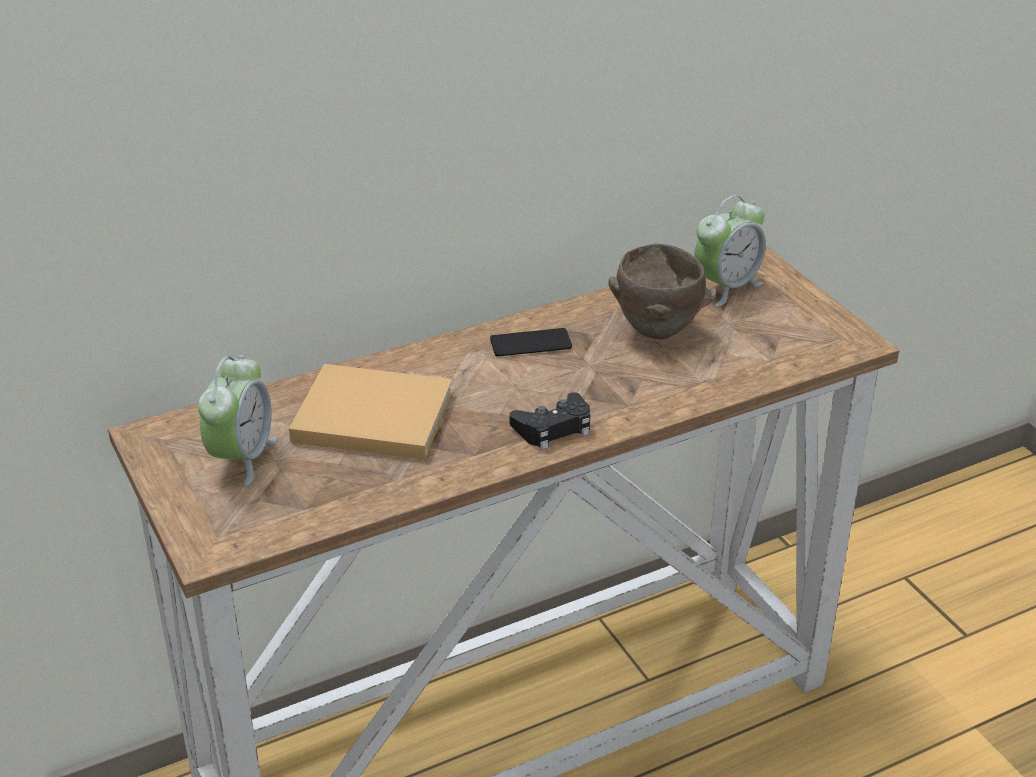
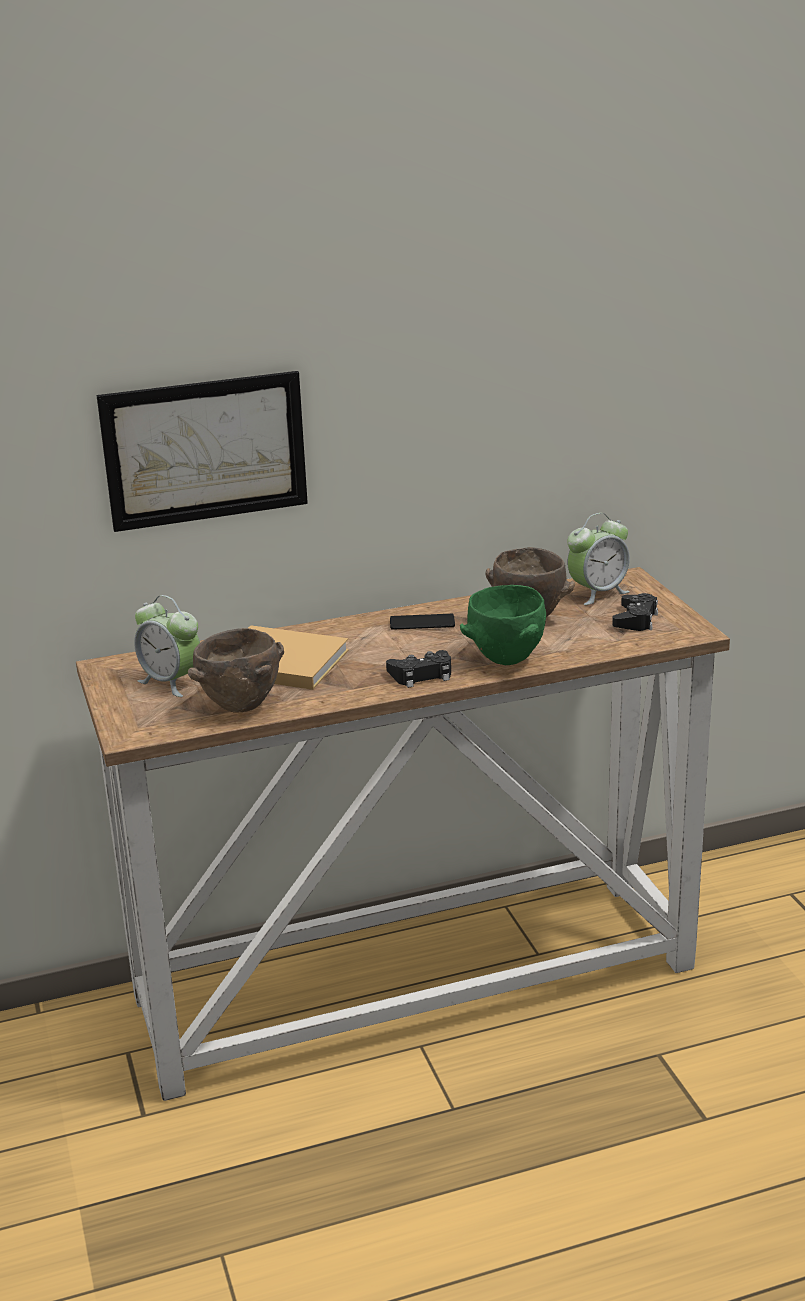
camera: 10 degrees right, 10 degrees down
alarm clock [198,355,277,486] -> alarm clock turned 105 degrees clockwise [134,595,200,697]
none -> picture [97,371,308,532]
none -> brown bowl [188,628,284,713]
none -> green bowl [460,585,546,665]
none -> black game controller [612,593,658,631]

